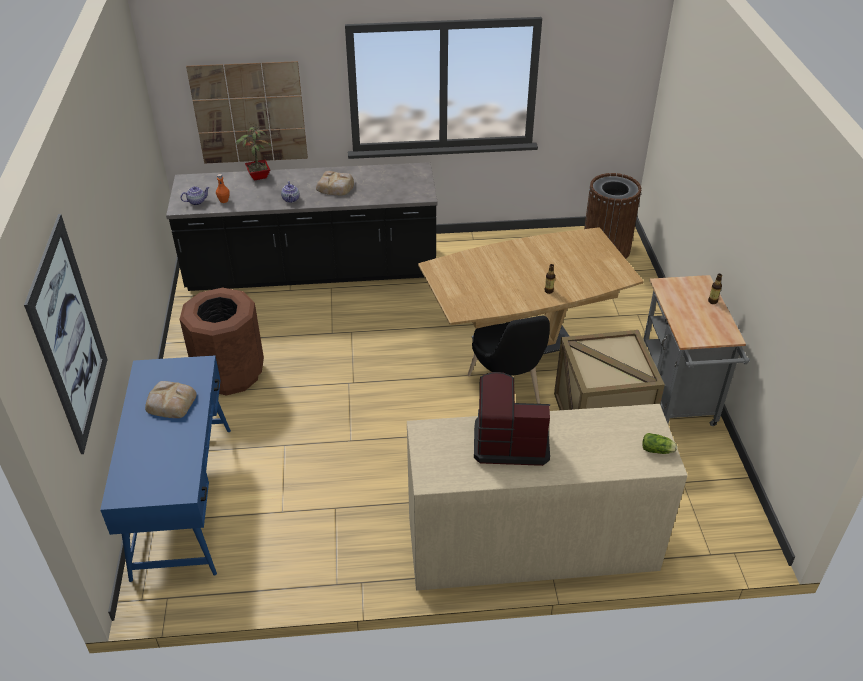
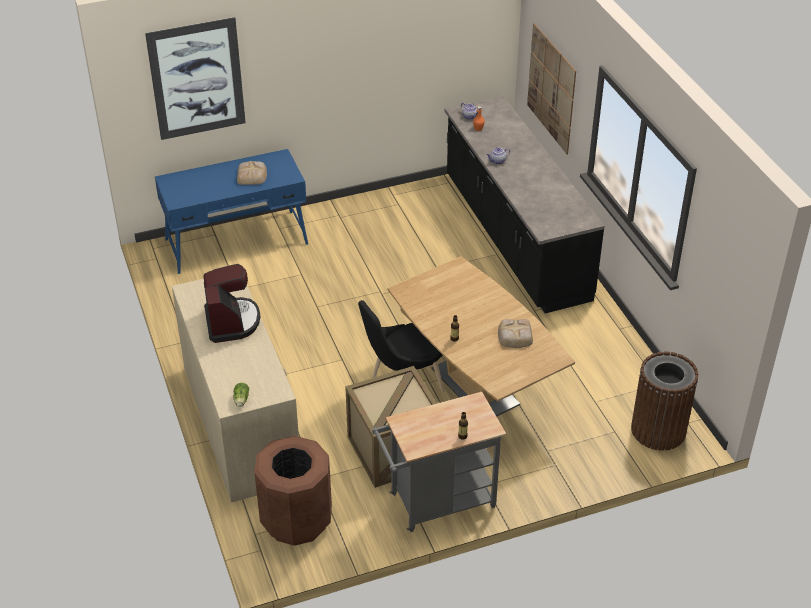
camera: 75 degrees right, 0 degrees up
brown trash can [180,287,264,396] -> brown trash can moved to [254,436,332,546]
potted plant [236,122,272,181] -> none
bread [316,171,354,195] -> bread moved to [498,319,533,348]

